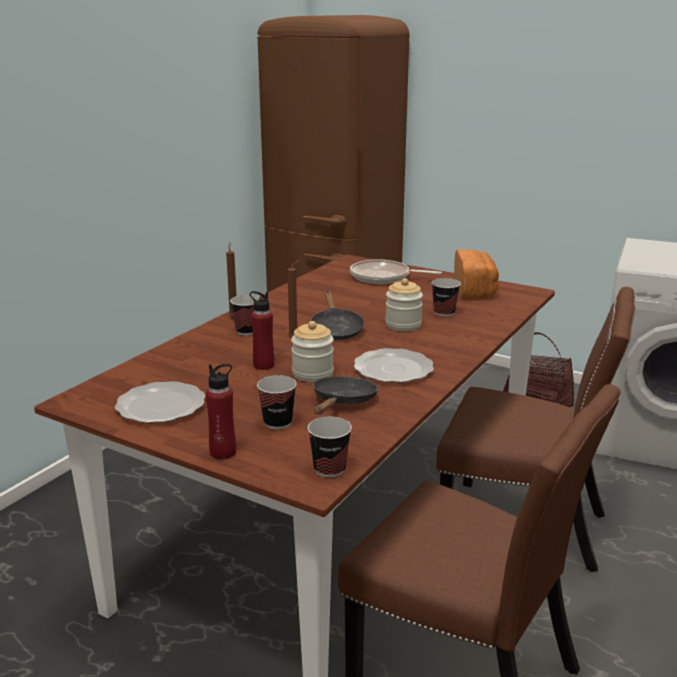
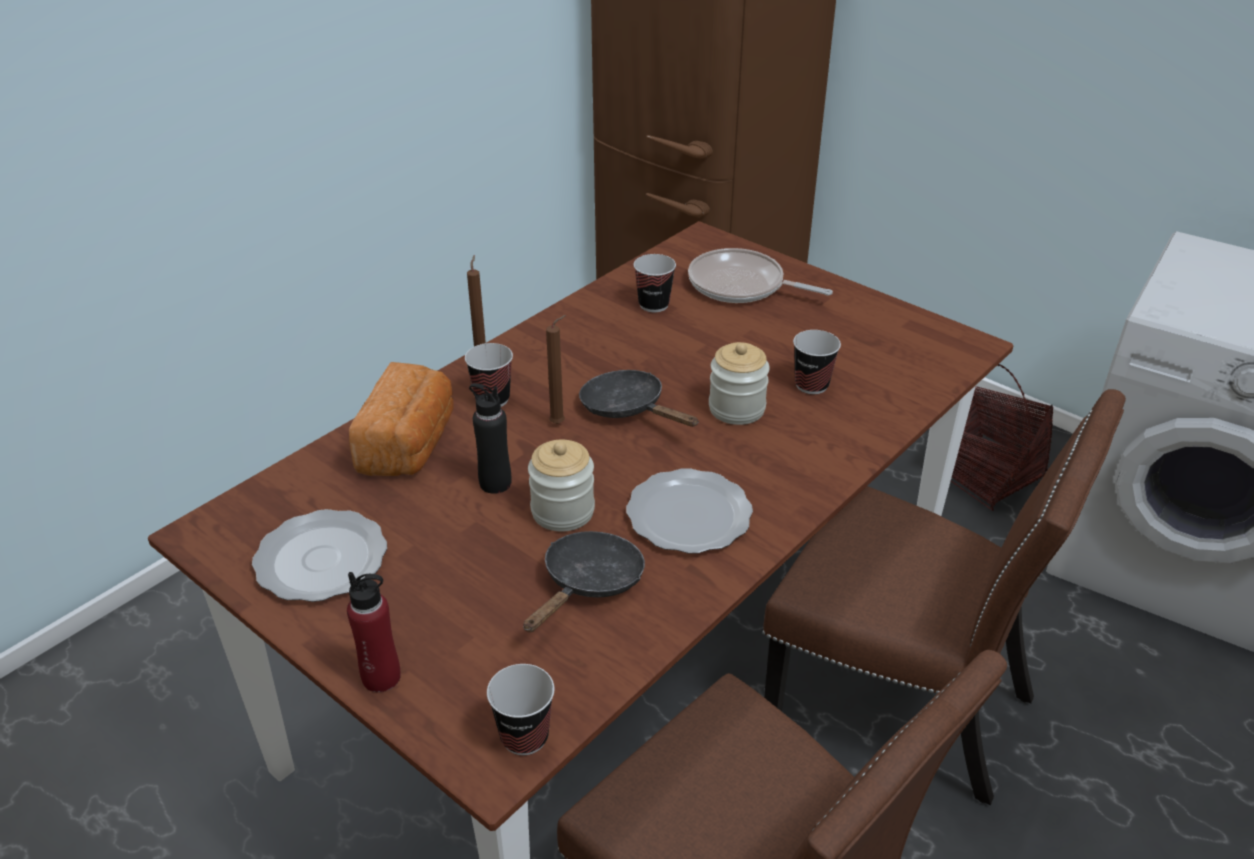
camera: 10 degrees right, 15 degrees up
red bottle [250,291,275,370] -> black bottle [469,383,511,494]
cup [257,375,297,429] -> cup moved to [634,254,676,312]
black frying pan [311,290,365,340] -> black frying pan turned 135 degrees clockwise [579,370,699,427]
bread [454,249,499,299] -> bread moved to [349,362,454,476]

